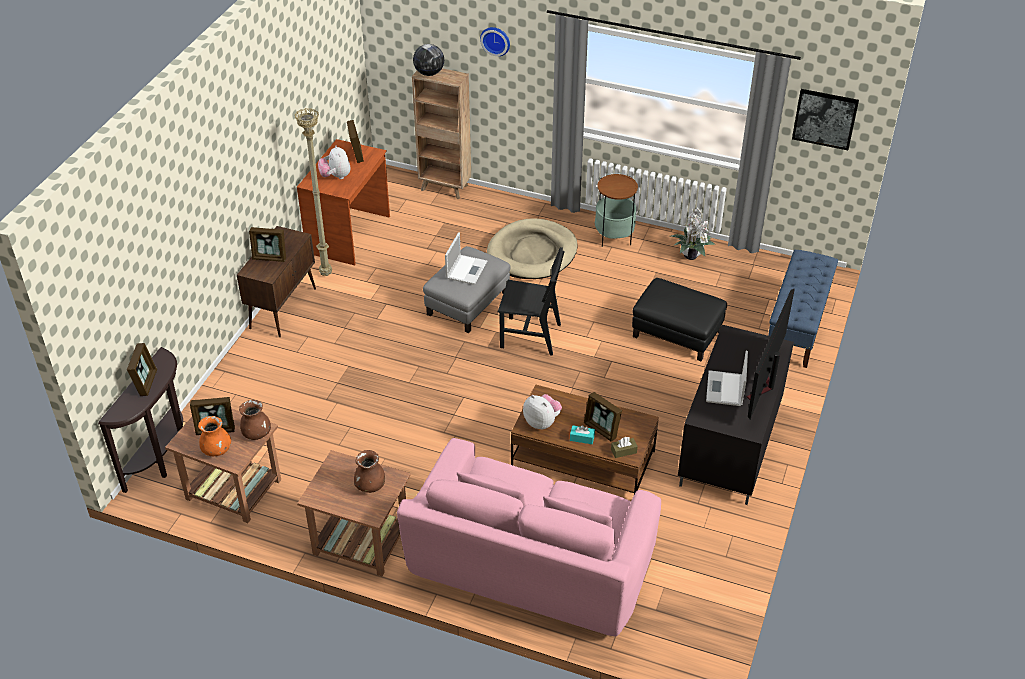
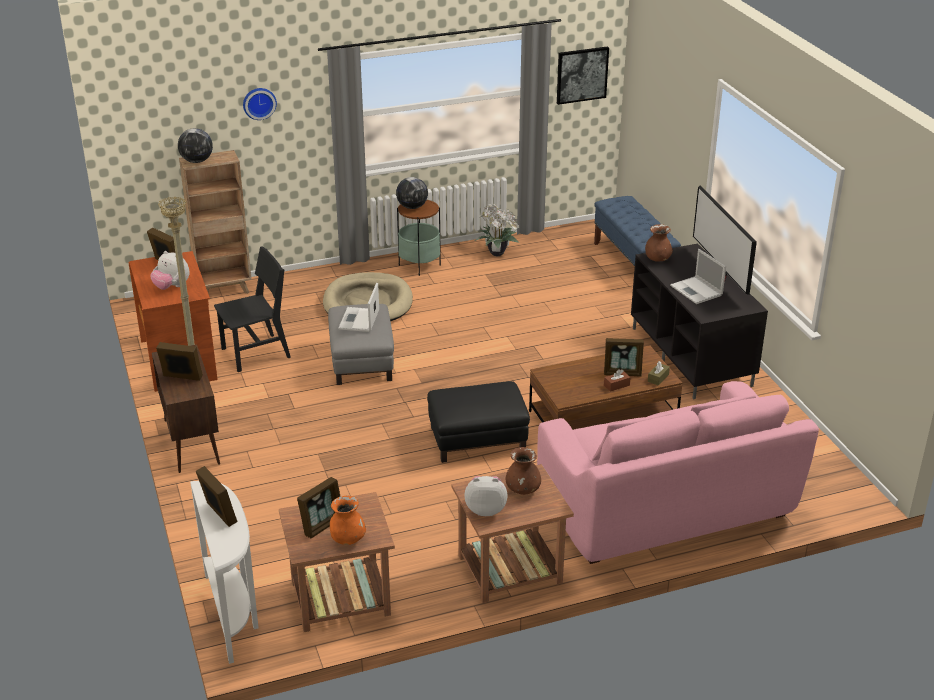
camera: 40 degrees left, 10 degrees down
brown console table [98,347,183,493] -> white console table [190,481,259,664]
brown vase [239,400,271,440] -> brown vase moved to [645,224,673,262]
picture frame [249,227,286,262] -> picture frame turned 135 degrees counterclockwise [156,342,203,381]
laptop [445,232,487,285] -> laptop turned 150 degrees counterclockwise [338,283,379,332]
black chair [498,247,565,356] -> black chair moved to [214,246,291,372]
plush toy [523,394,562,429] -> plush toy moved to [464,476,508,516]
turquoise tissue box [570,425,595,444] -> brown tissue box [604,369,631,392]
black ottoman [632,278,727,361] -> black ottoman moved to [427,381,530,463]
none -> globe [396,177,428,209]

